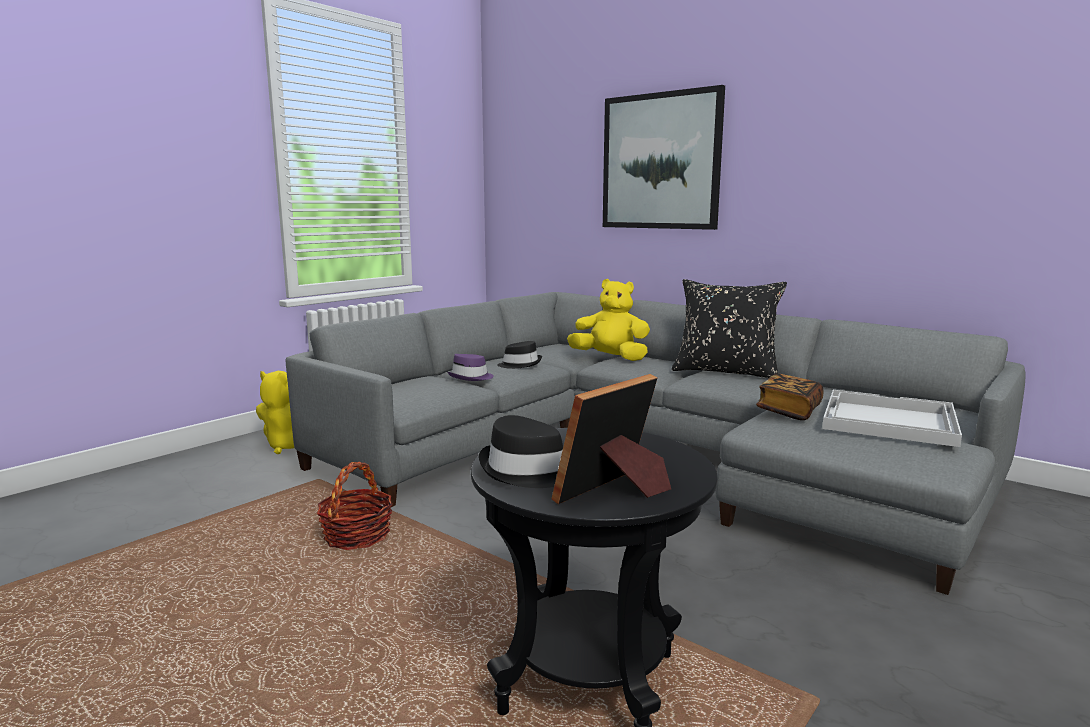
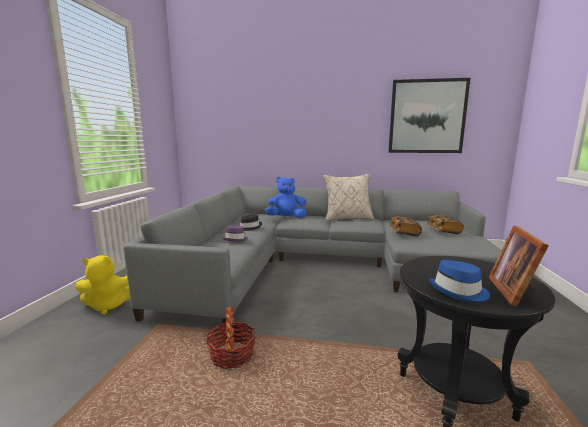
camera: 30 degrees left, 0 degrees up
black hat [479,415,563,488] -> blue hat [429,260,490,302]
yellow plush toy [567,279,650,361] -> blue plush toy [265,177,307,218]
picture [603,85,725,230] -> picture moved to [388,78,470,153]
black pillow [672,279,787,379] -> beige pillow [323,174,374,221]
white tray [822,390,962,447] -> book [427,215,464,234]

